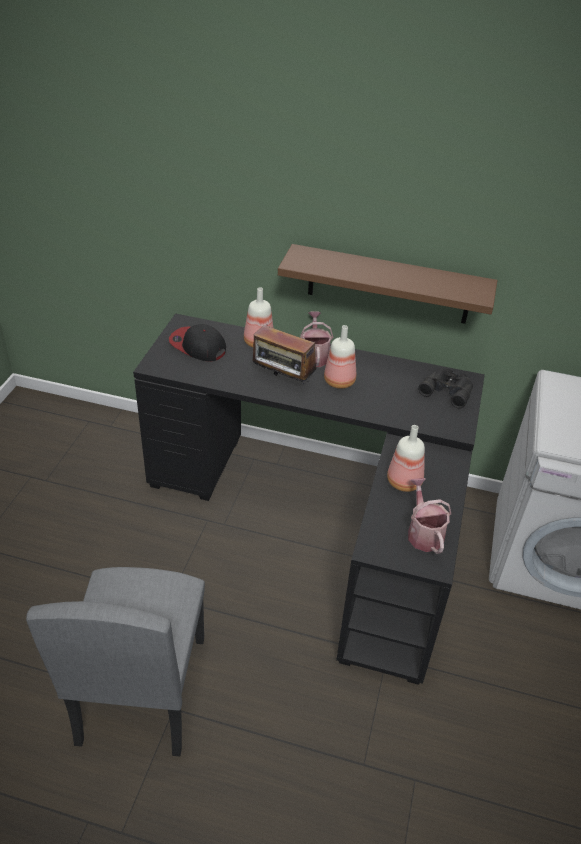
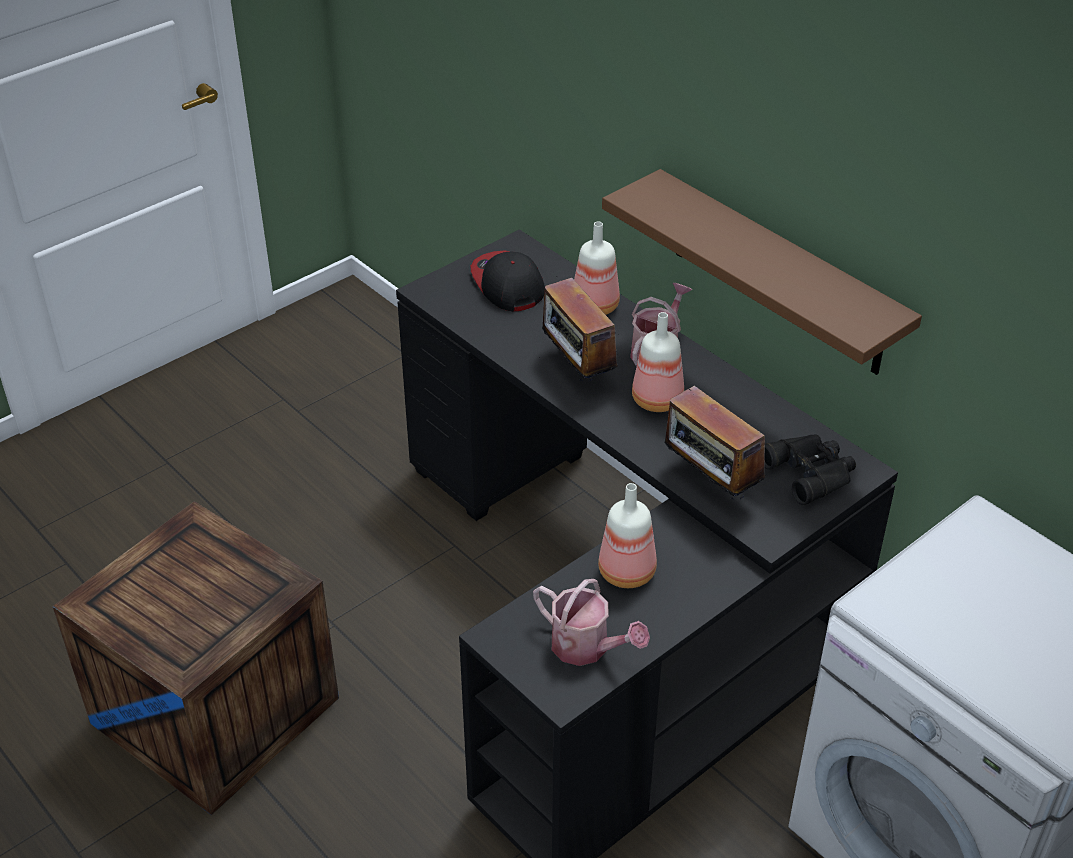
camera: 35 degrees right, 0 degrees up
grey chair [26,567,205,757] -> crate [52,501,339,815]
watering can [408,478,451,554] -> watering can turned 105 degrees clockwise [533,579,650,666]
none -> radio [665,386,766,500]

